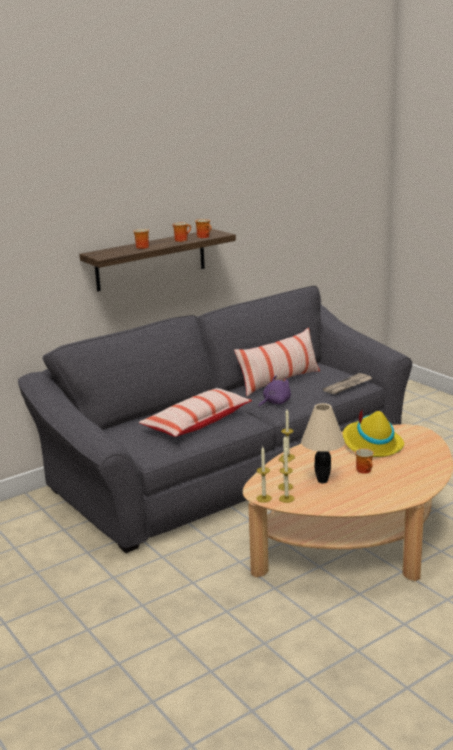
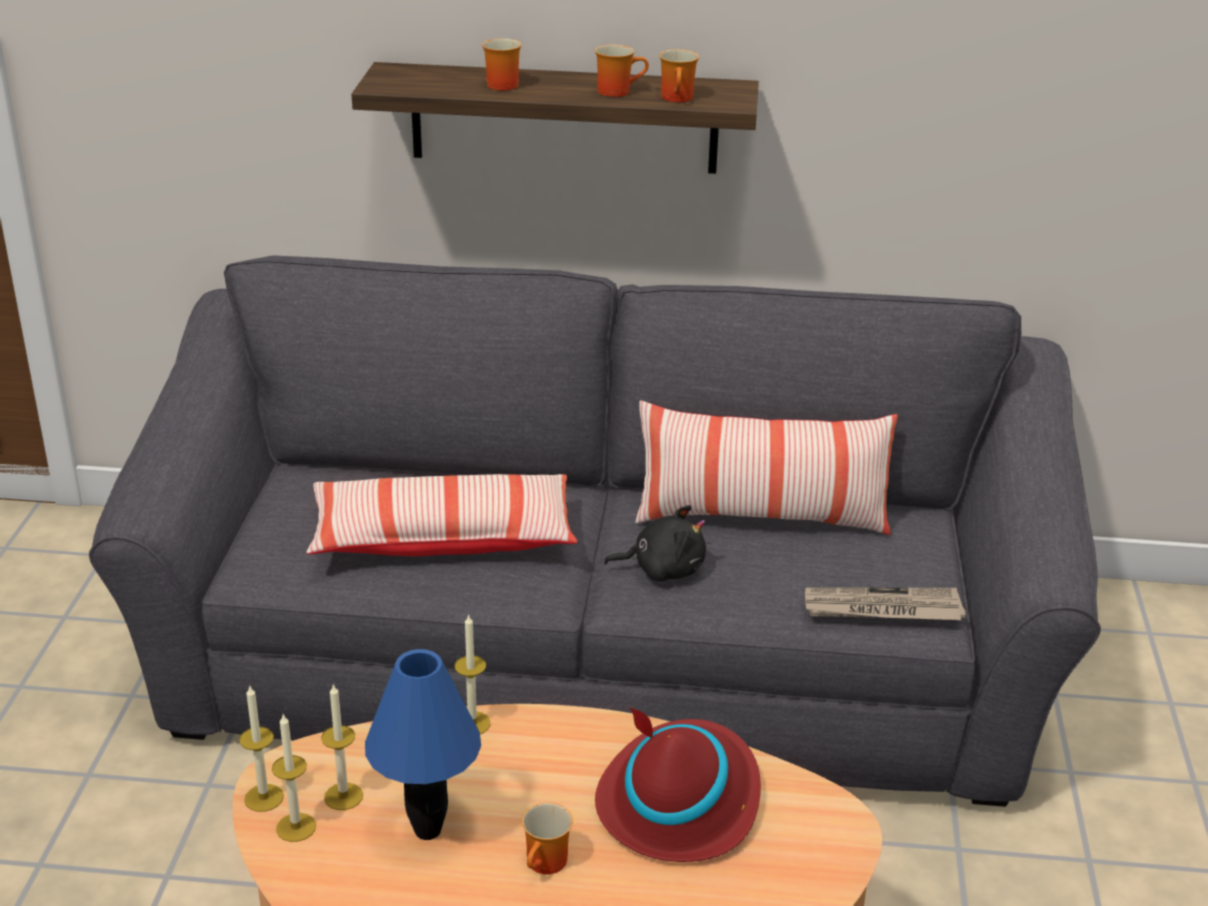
camera: 40 degrees right, 10 degrees up
purple plush toy [258,375,291,407] -> black plush toy [604,505,706,582]
beige table lamp [301,403,345,483] -> blue table lamp [365,649,481,840]
yellow hat [343,409,404,457] -> red hat [595,707,761,862]

